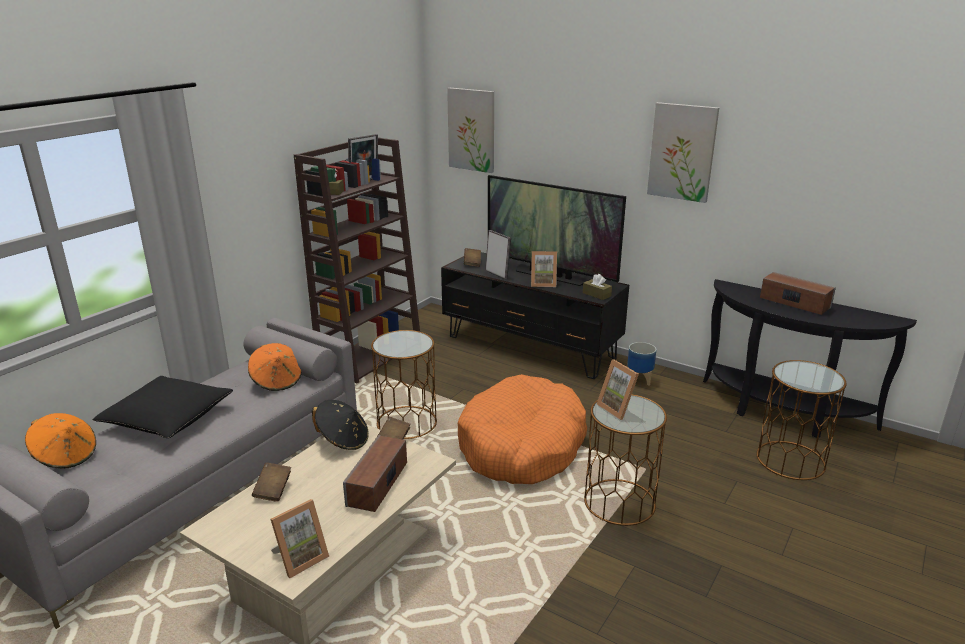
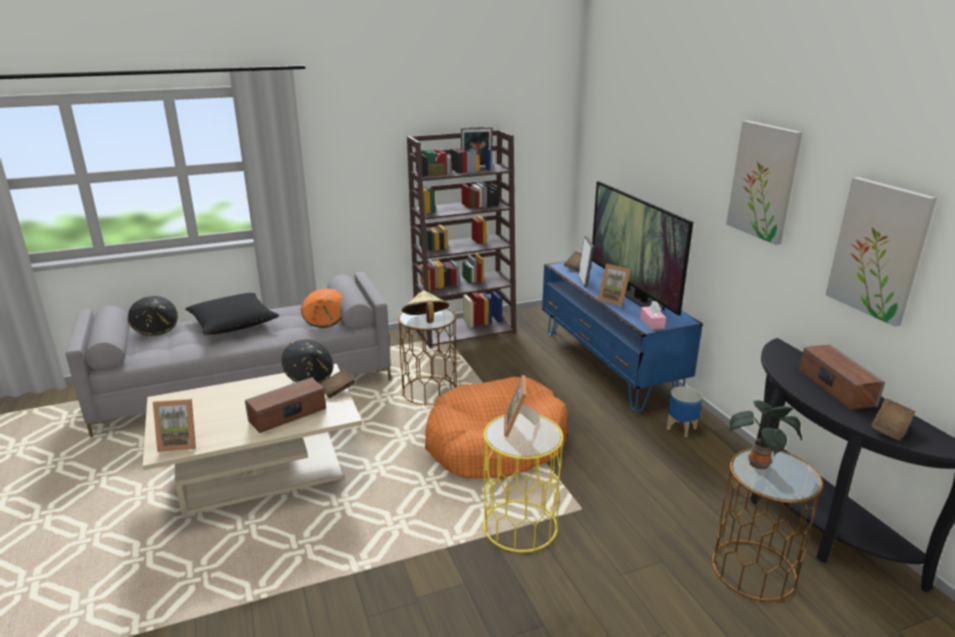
camera: 35 degrees right, 0 degrees up
orange hat [25,413,96,468] -> black hat [128,296,178,336]
brown book [252,463,291,502] -> brown book moved to [870,399,916,441]
black tv stand [441,252,629,379] -> blue tv stand [542,261,703,412]
picture [447,88,494,173] -> picture moved to [826,177,937,327]
brown tissue box [583,274,612,300] -> pink tissue box [640,301,666,330]
brown side table [584,394,667,526] -> yellow side table [483,413,563,552]
none -> beige hat [402,290,449,323]
none -> potted plant [730,400,802,470]

